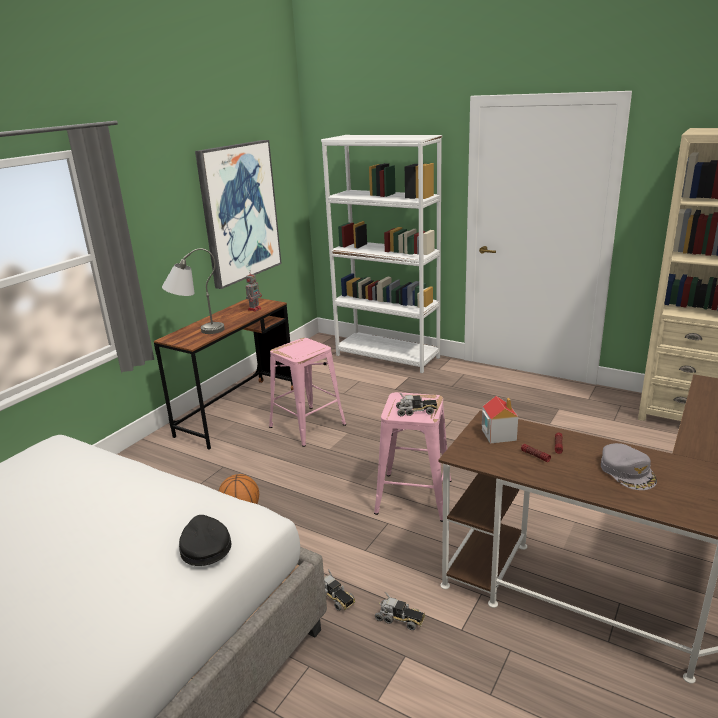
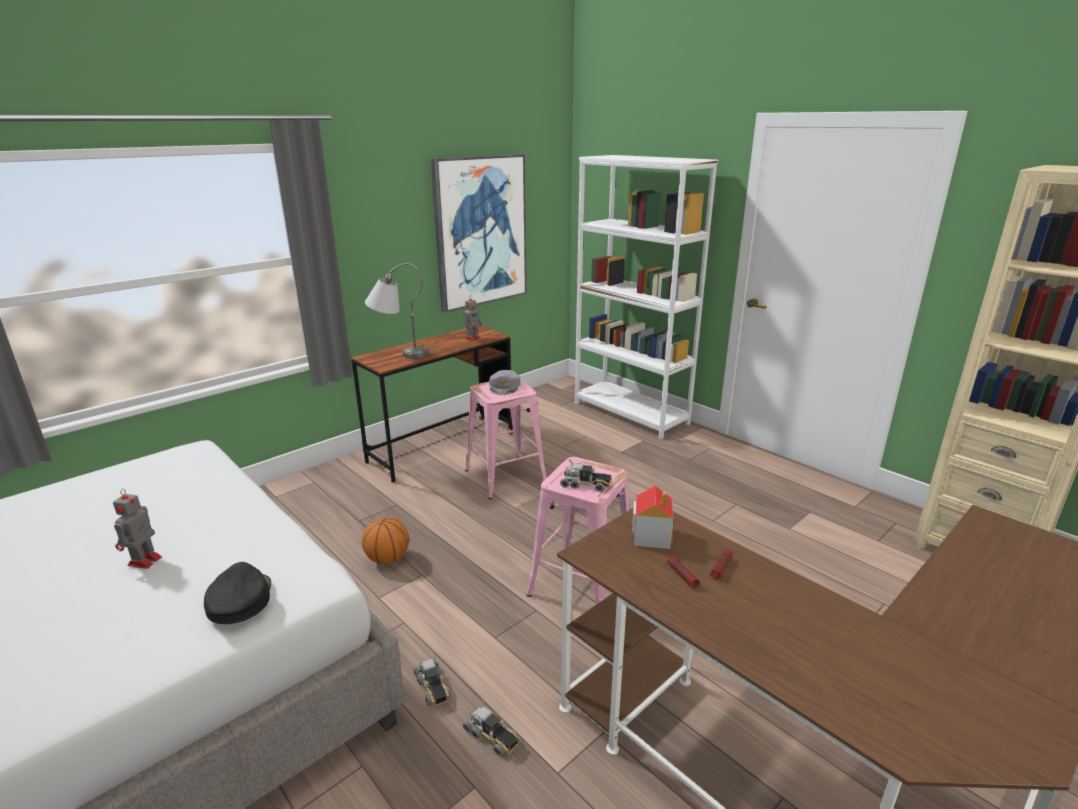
camera: 15 degrees right, 0 degrees up
grey cap [601,443,657,490] -> grey cap moved to [489,370,521,395]
none -> toy robot [113,489,162,569]

